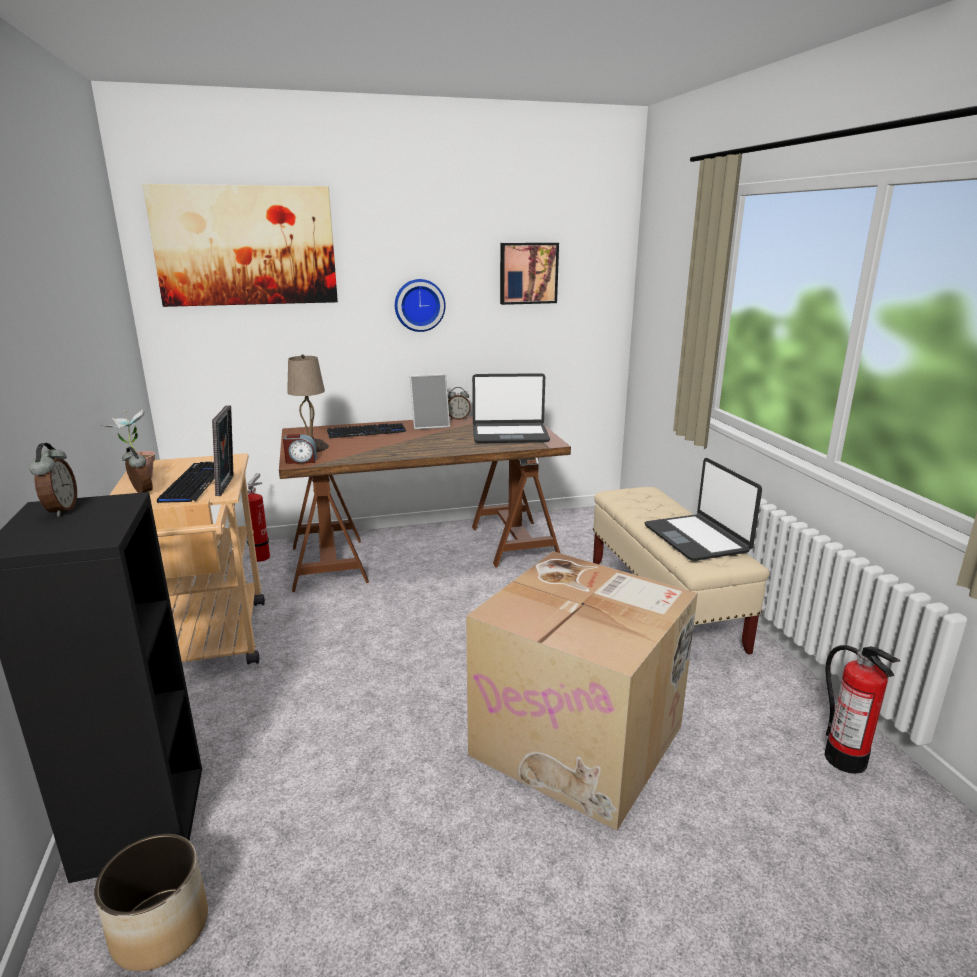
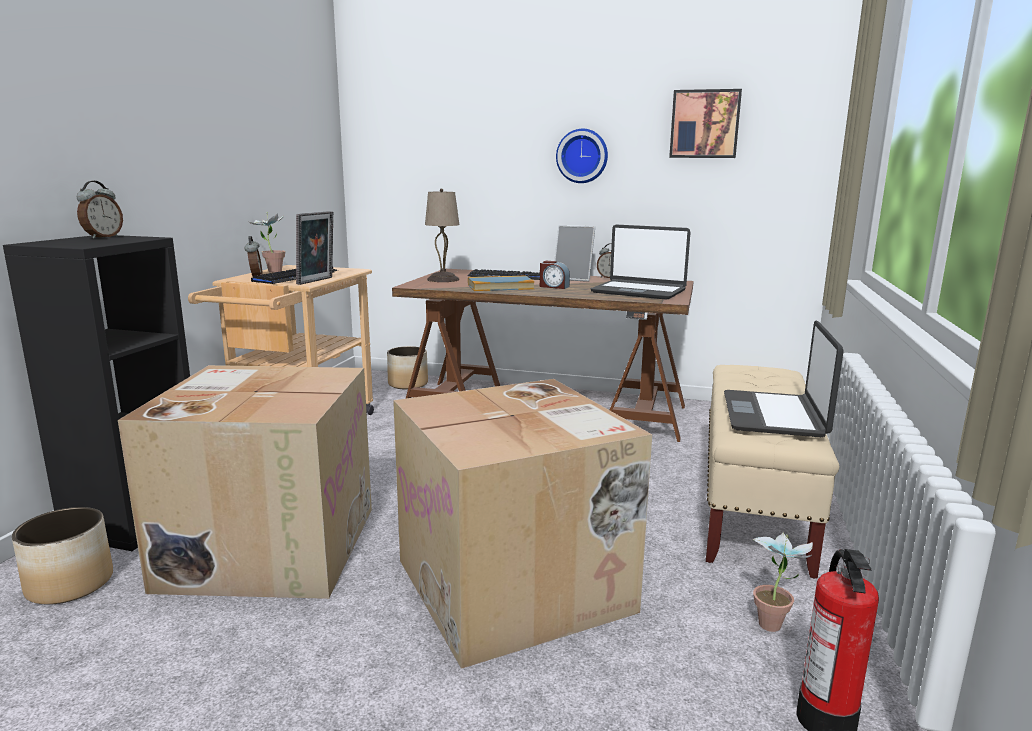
camera: 30 degrees right, 5 degrees down
picture [142,184,338,307] -> none
fire extinguisher [244,473,270,562] -> planter [387,346,428,389]
alarm clock [283,434,317,464] -> alarm clock moved to [540,261,570,289]
none -> cardboard box [118,365,372,599]
none -> book [468,276,535,291]
none -> potted plant [753,532,813,632]

